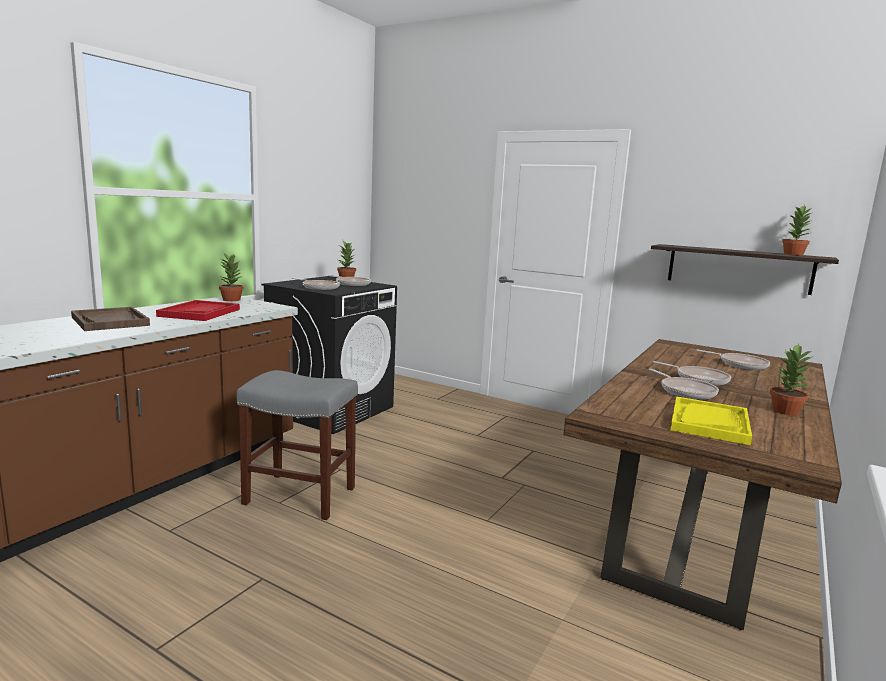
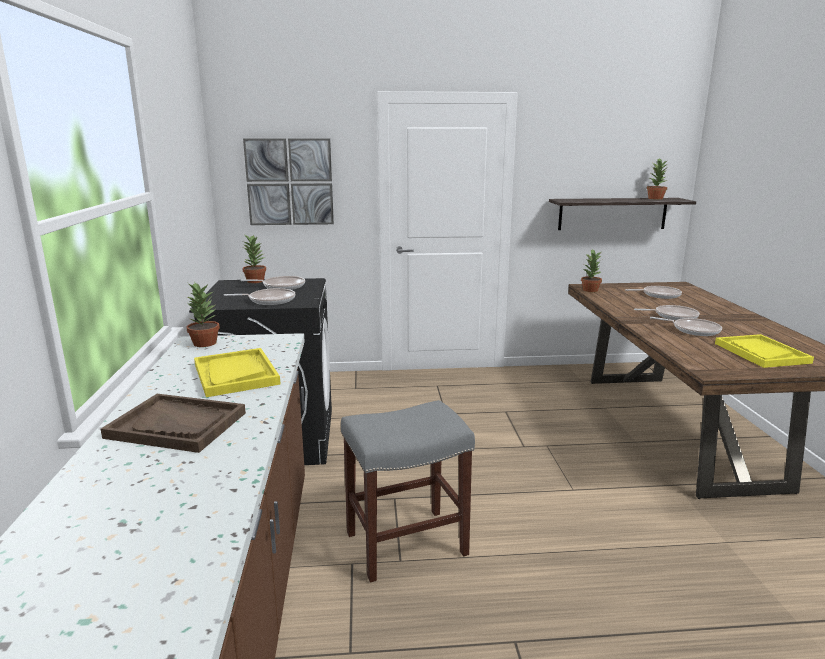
camera: 35 degrees left, 5 degrees up
red tray [156,300,240,321] -> yellow tray [194,348,281,397]
potted plant [770,344,812,415] -> potted plant moved to [581,249,602,292]
none -> picture [243,138,334,225]

